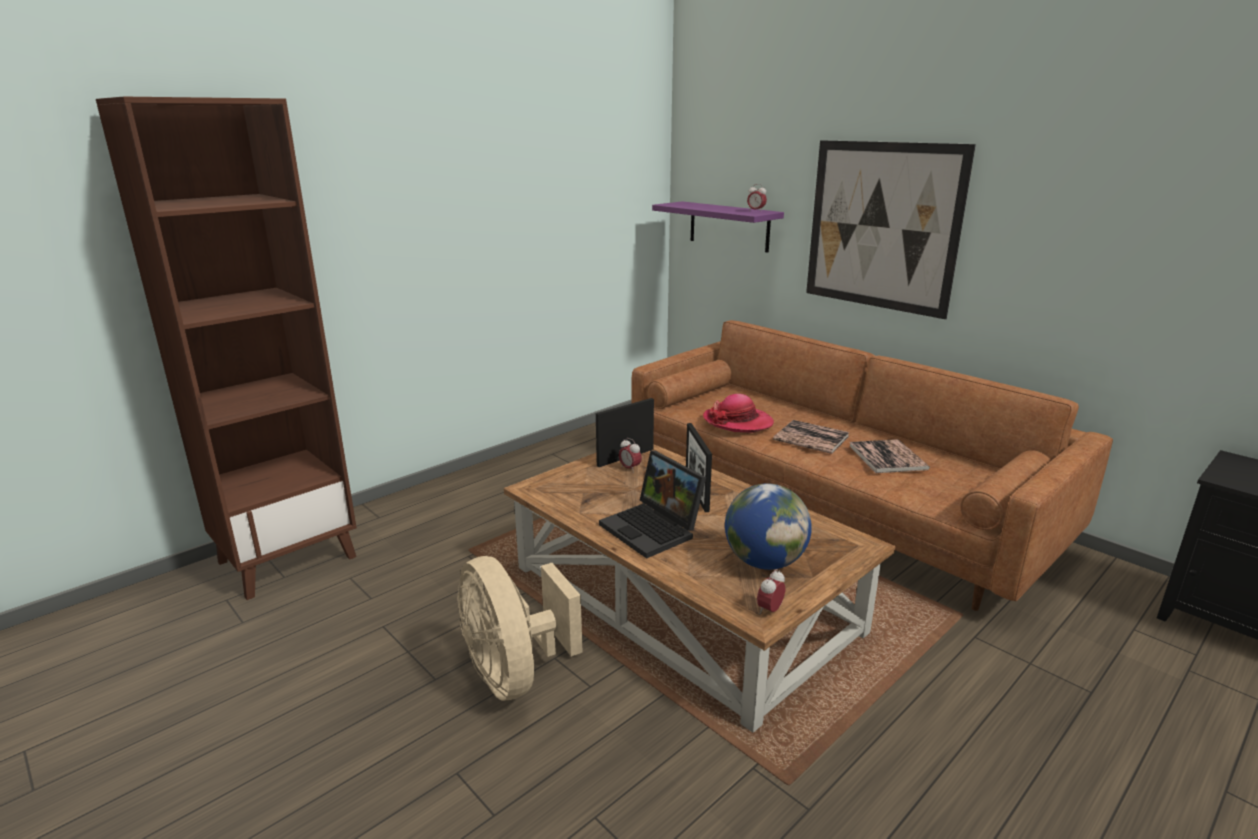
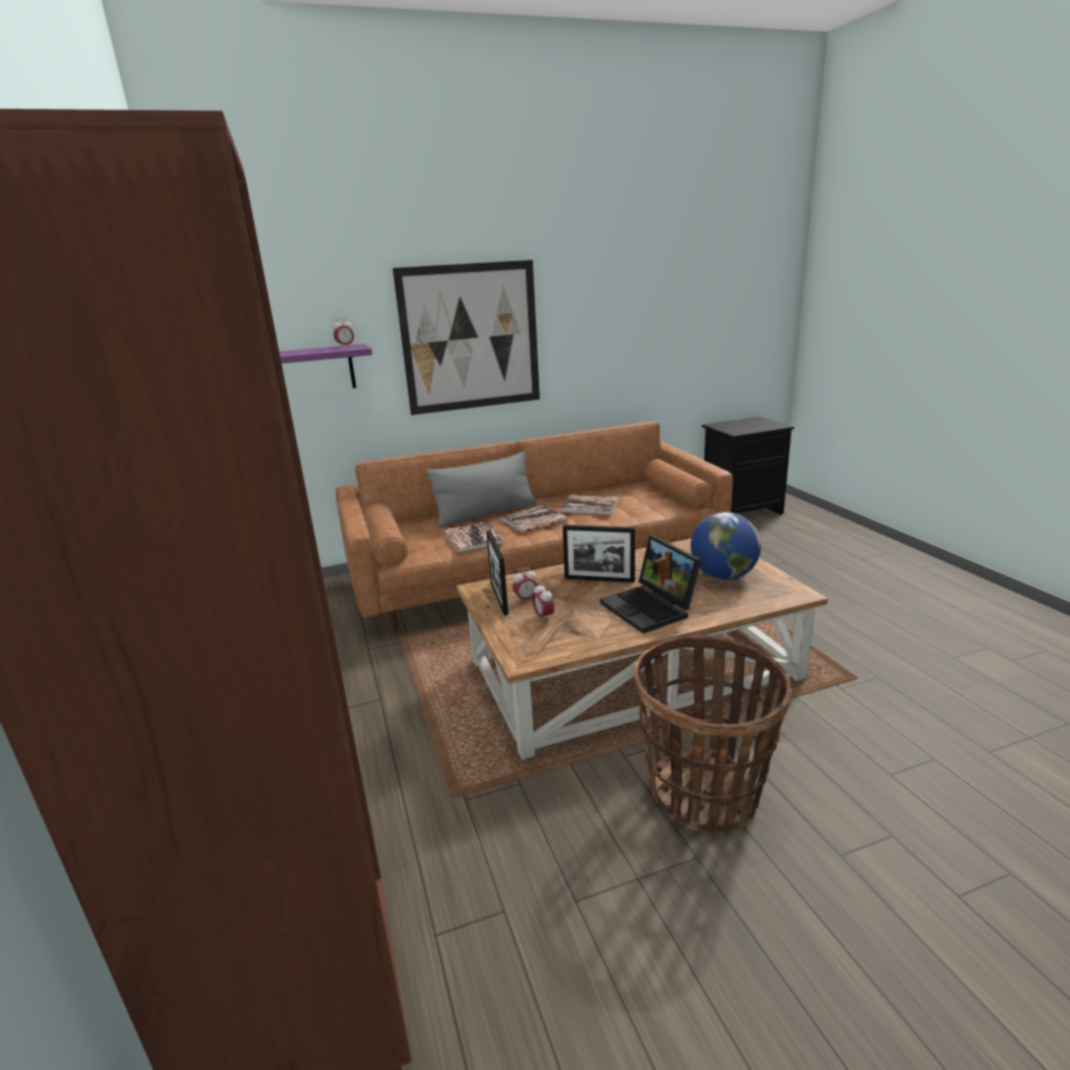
camera: 65 degrees left, 0 degrees up
beige fan [457,556,582,701] -> basket [634,635,792,833]
laptop [599,451,706,559] -> laptop turned 75 degrees clockwise [600,536,701,634]
hat [703,394,774,433] -> book [443,522,505,553]
alarm clock [757,569,785,614] -> alarm clock moved to [532,583,554,622]
none -> grey pillow [426,451,537,528]

